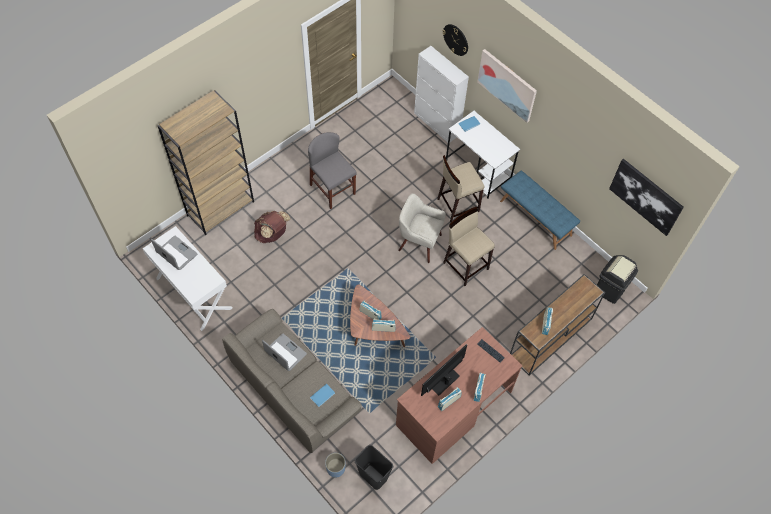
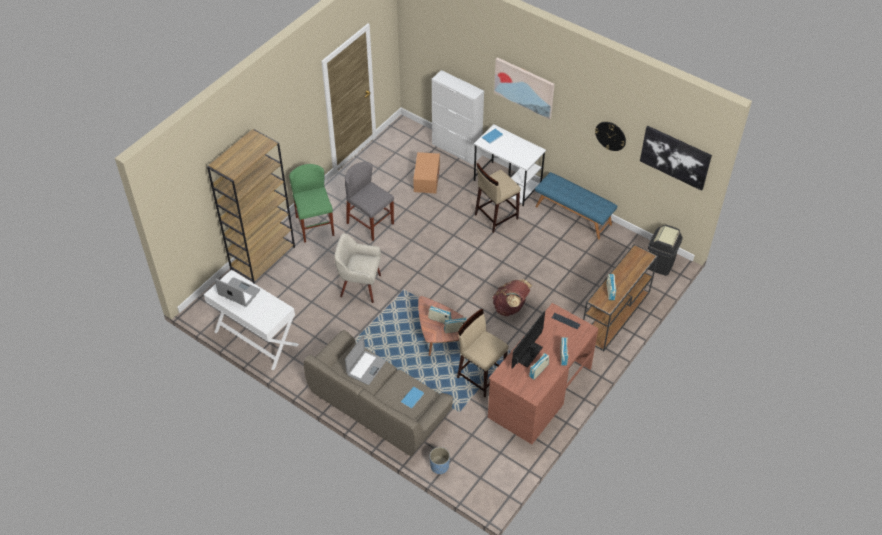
camera: 10 degrees left, 10 degrees down
brown backpack [254,211,291,243] -> brown backpack moved to [493,279,532,316]
laptop [262,333,307,371] -> laptop turned 90 degrees clockwise [345,336,386,385]
black trash can [355,445,393,490] -> none
beige armchair [398,193,446,263] -> beige armchair moved to [334,233,381,303]
wall clock [443,24,468,56] -> wall clock moved to [595,122,626,151]
beige stool [443,207,495,286] -> beige stool moved to [457,309,508,397]
none -> green chair [289,164,334,243]
none -> cardboard box [413,152,440,193]

